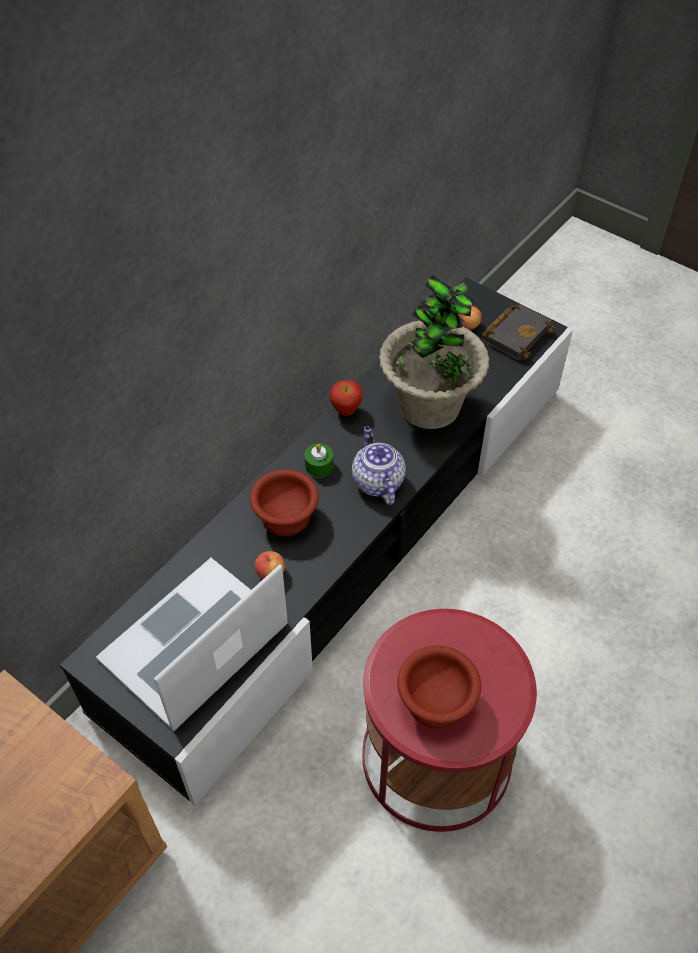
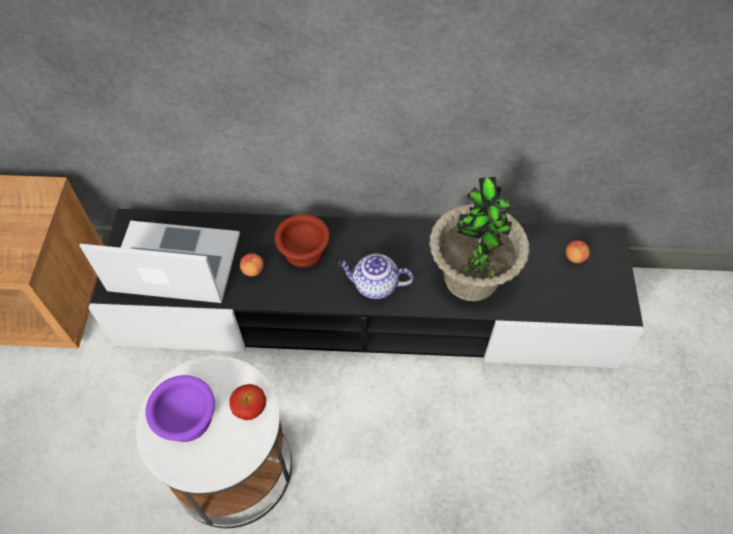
camera: 55 degrees right, 5 degrees up
green candle [304,443,333,478] -> none
apple [330,380,363,416] -> apple moved to [229,384,266,420]
teapot [352,426,406,505] -> teapot turned 120 degrees counterclockwise [339,254,414,299]
red side table [362,609,537,832] -> white side table [136,356,292,528]
brown bowl [397,646,481,728] -> purple bowl [145,375,215,442]
black book [482,305,555,360] -> none

